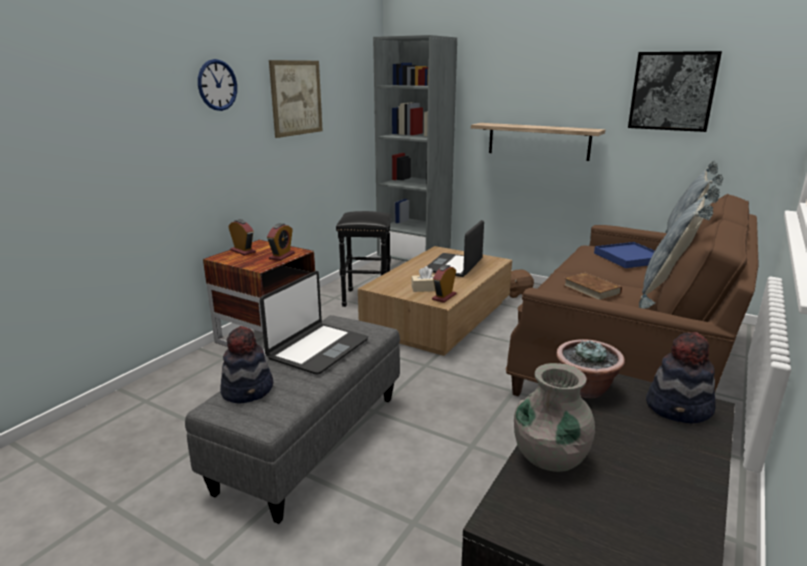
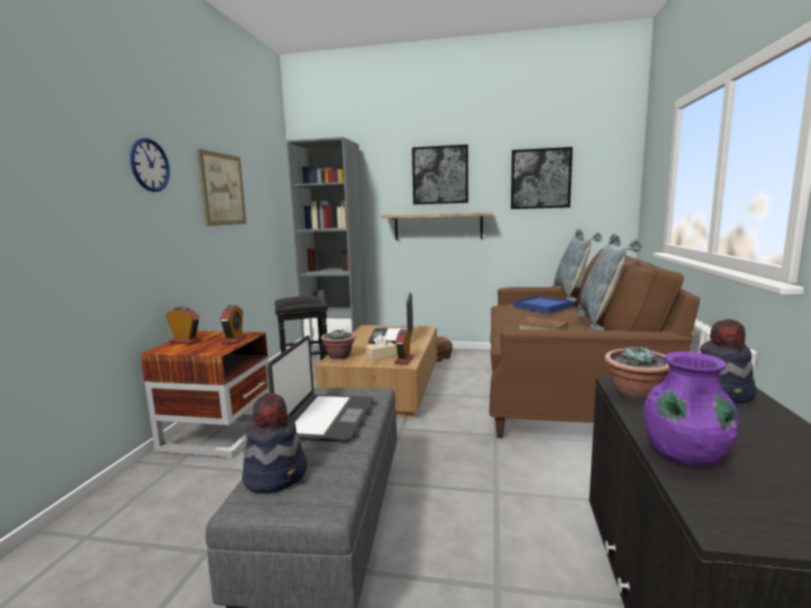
camera: 20 degrees left, 10 degrees down
grey vase [514,363,595,472] -> purple vase [643,351,739,467]
none -> potted plant [321,328,356,359]
none -> picture [412,144,468,204]

